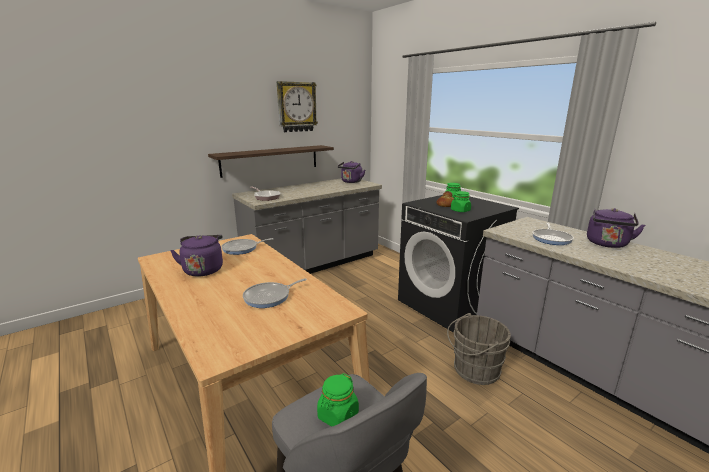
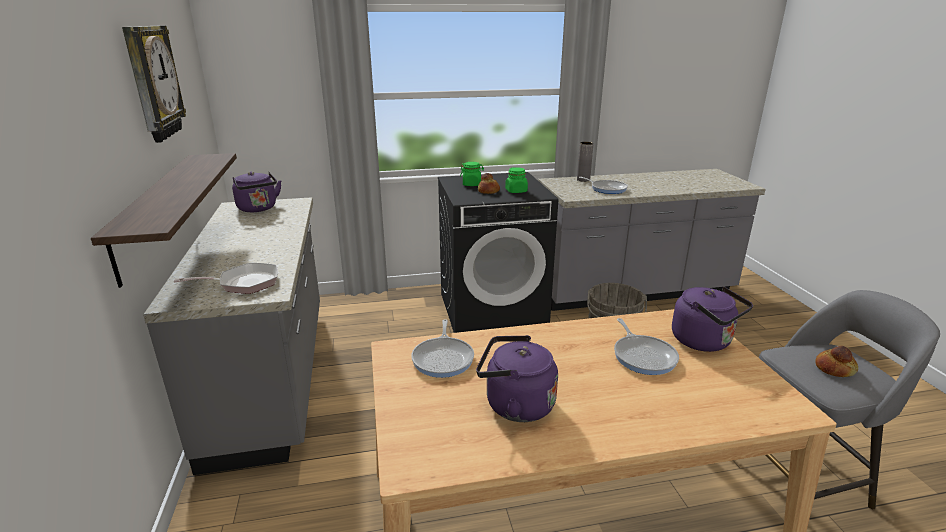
camera: 65 degrees left, 5 degrees up
green jar [317,373,359,426] -> bread [815,346,858,377]
purple kettle [587,208,645,248] -> purple kettle moved to [672,287,753,352]
none -> grey vase [577,142,594,182]

